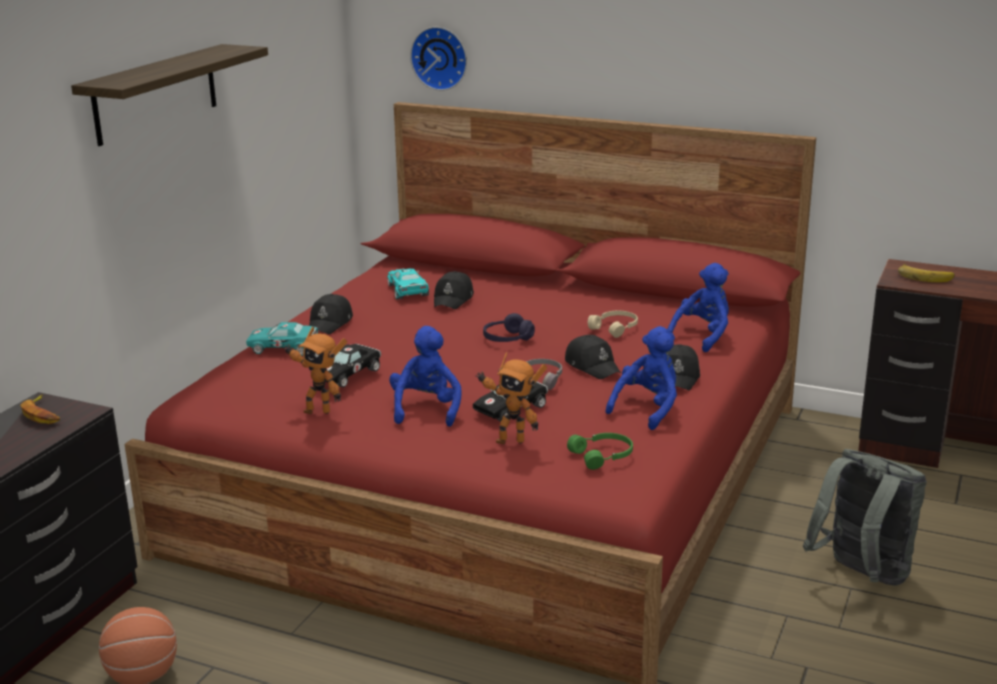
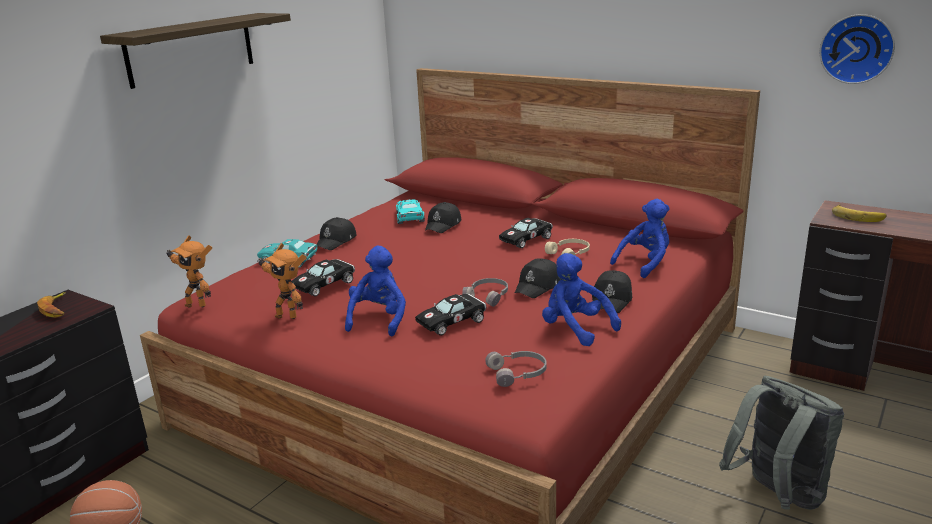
camera: 10 degrees right, 0 degrees up
wall clock [410,27,467,91] -> wall clock moved to [820,14,895,84]
toy robot [475,352,547,444] -> toy robot moved to [167,235,212,308]
purple headphones [483,313,535,342] -> none
black cap [565,335,621,379] -> black cap turned 60 degrees clockwise [514,258,561,298]
green headphones [567,433,633,470] -> grey headphones [485,351,547,387]
blue plush toy [606,326,677,430] -> blue plush toy turned 90 degrees counterclockwise [542,253,621,346]
none -> black toy car [499,218,553,248]

